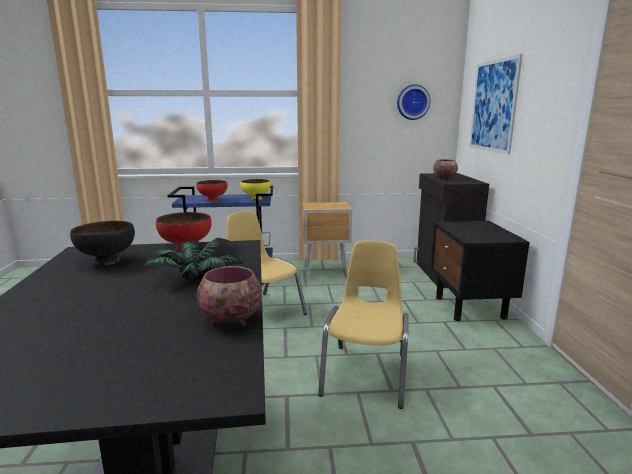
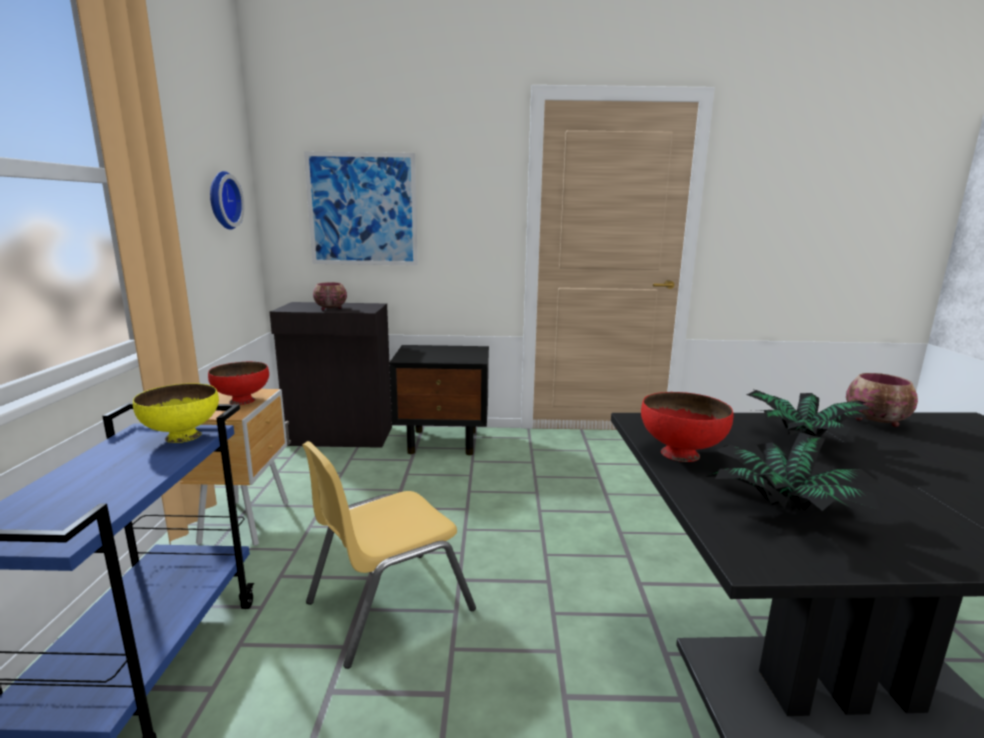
camera: 85 degrees left, 0 degrees up
black bowl [70,221,135,266] -> potted plant [706,432,882,511]
red bowl [196,180,228,202] -> red bowl moved to [208,362,269,405]
yellow chair [318,240,409,409] -> none

